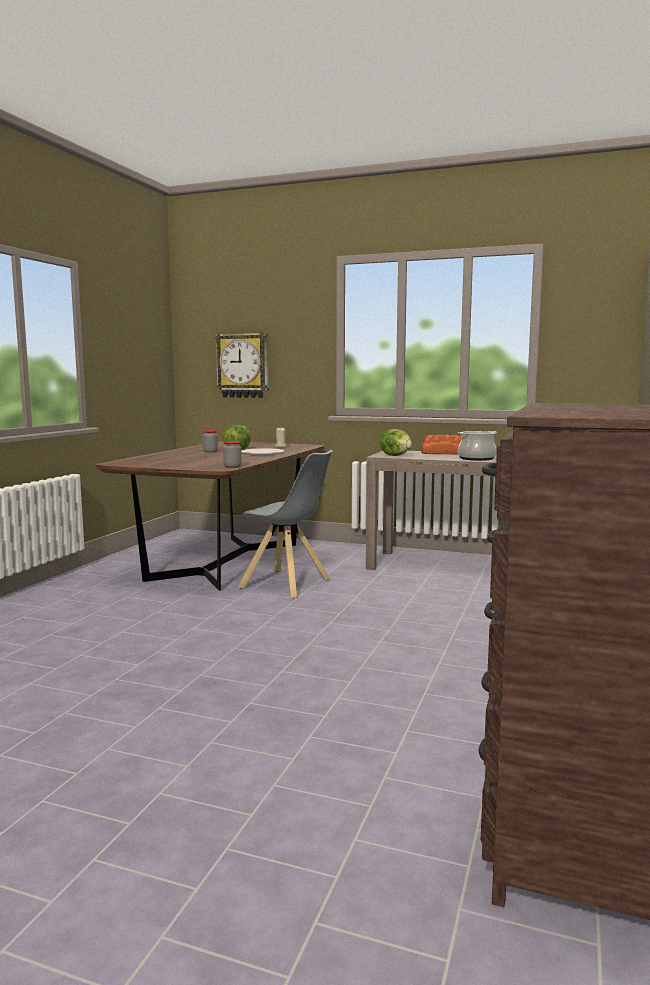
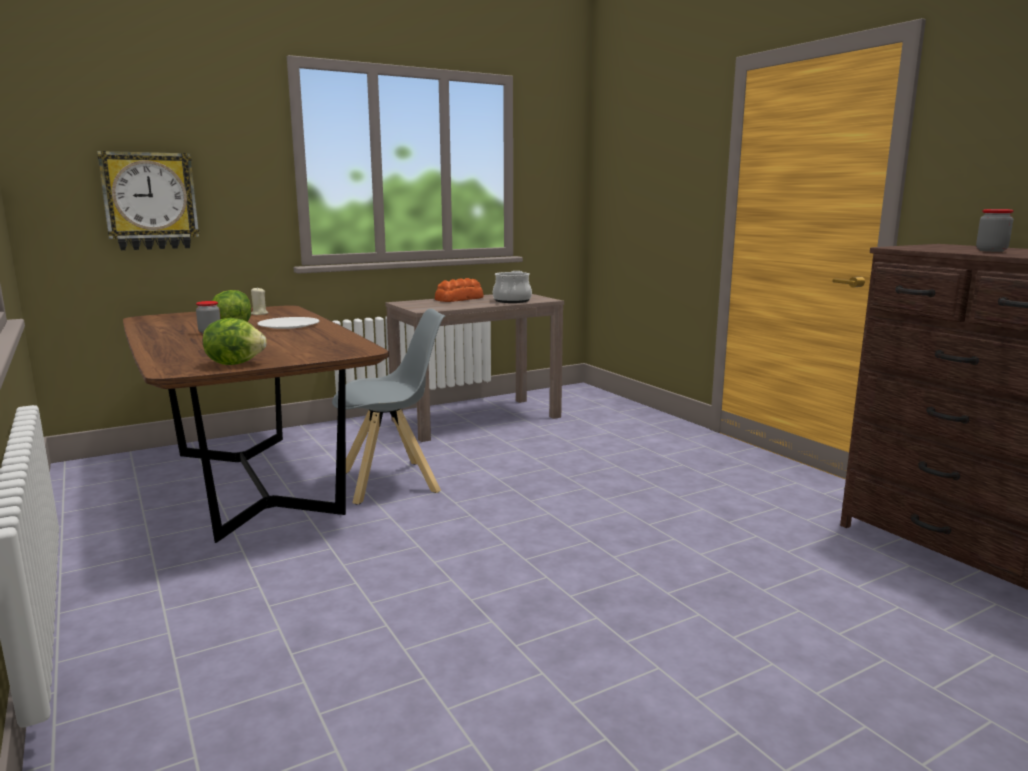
camera: 50 degrees left, 5 degrees up
jar [223,441,241,468] -> jar moved to [976,209,1014,252]
lettuce [380,429,412,456] -> lettuce moved to [203,318,267,365]

